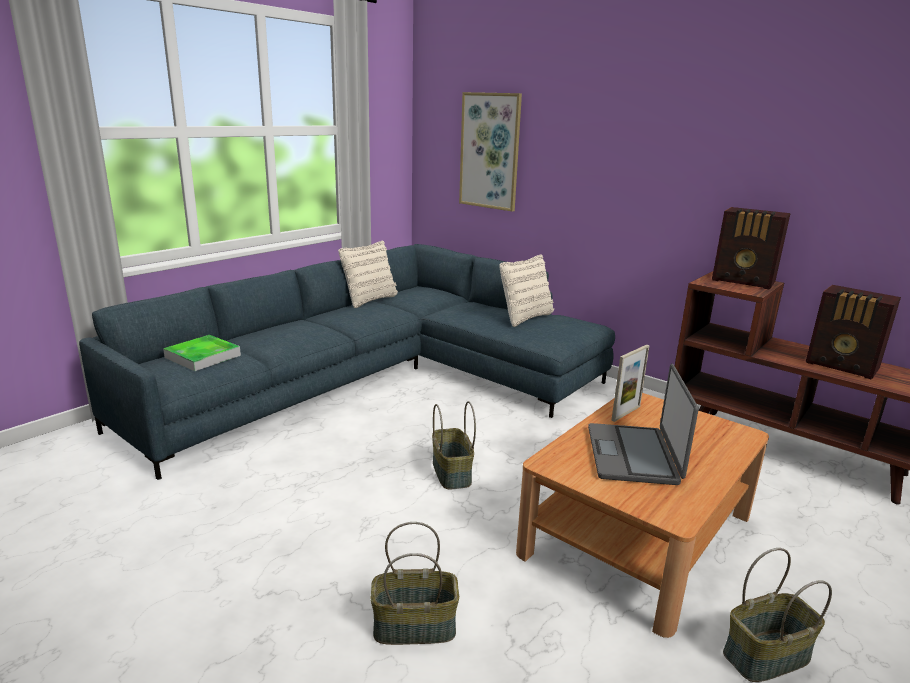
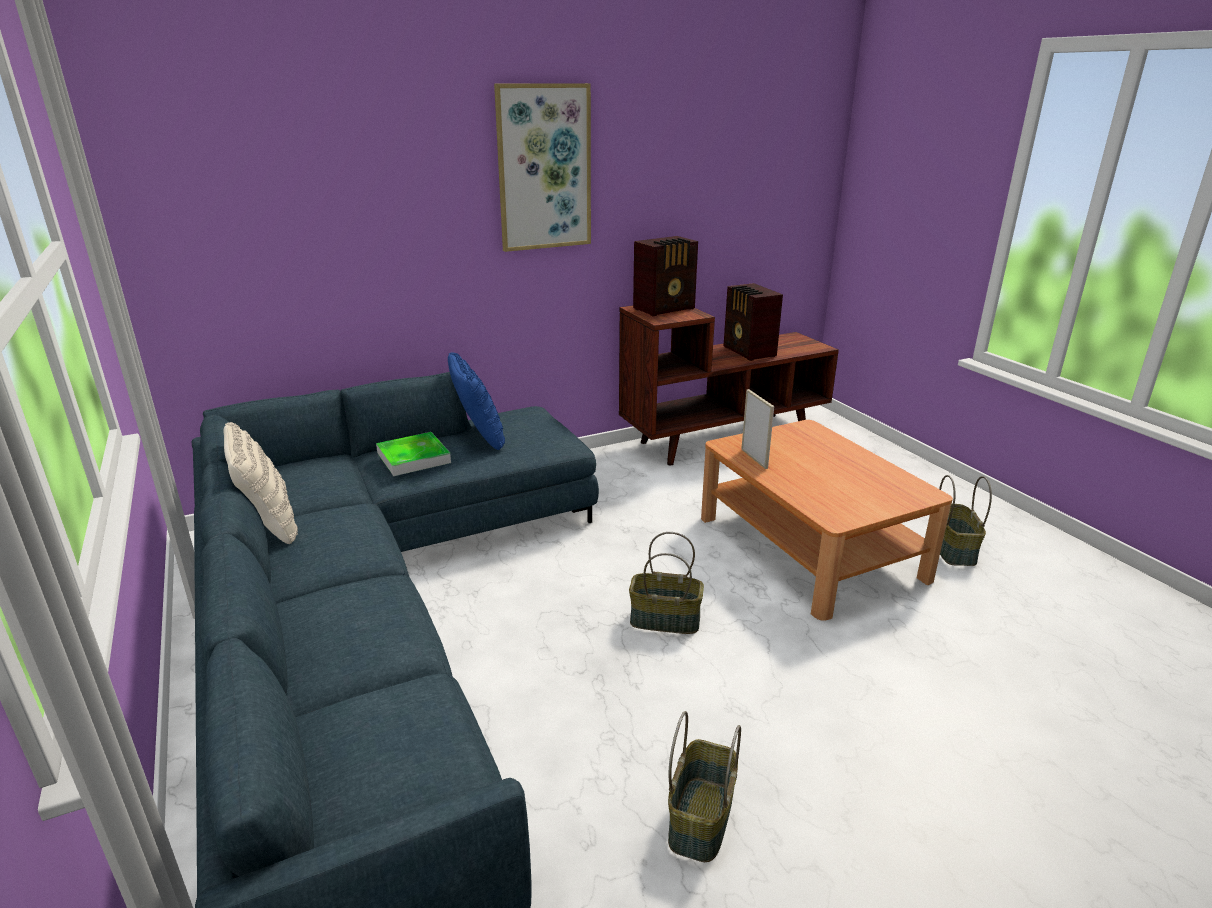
camera: 65 degrees left, 5 degrees up
tray [163,335,241,371] -> tray moved to [376,432,451,476]
basket [371,522,459,645] -> basket moved to [668,711,741,862]
picture [459,92,522,212] -> picture moved to [494,83,591,252]
beige pillow [499,254,555,327] -> blue pillow [448,352,505,450]
laptop [588,364,699,485] -> none
radio [806,285,901,379] -> radio turned 90 degrees clockwise [723,283,783,361]

